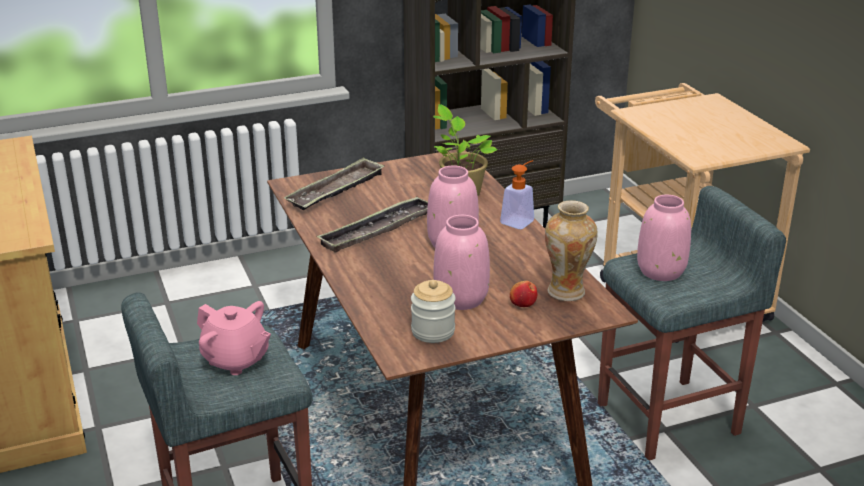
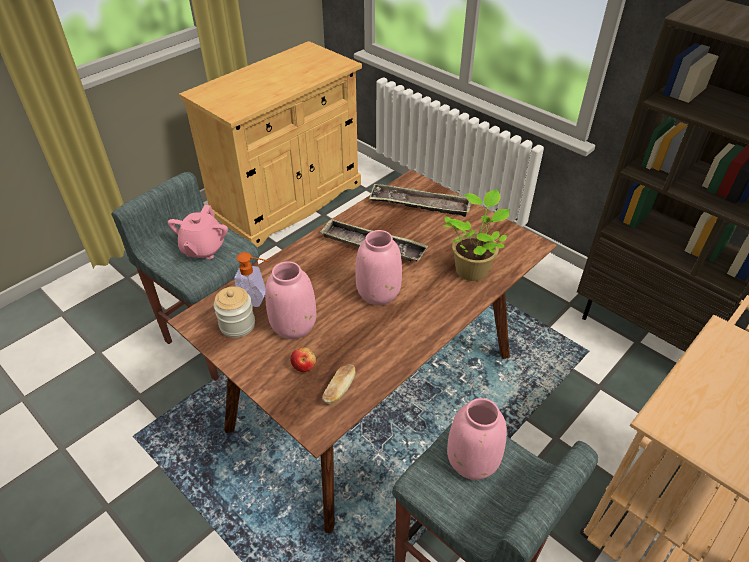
camera: 65 degrees right, 15 degrees up
soap dispenser [500,160,534,229] -> soap dispenser moved to [234,252,268,307]
vase [545,200,598,301] -> bread [322,364,355,404]

